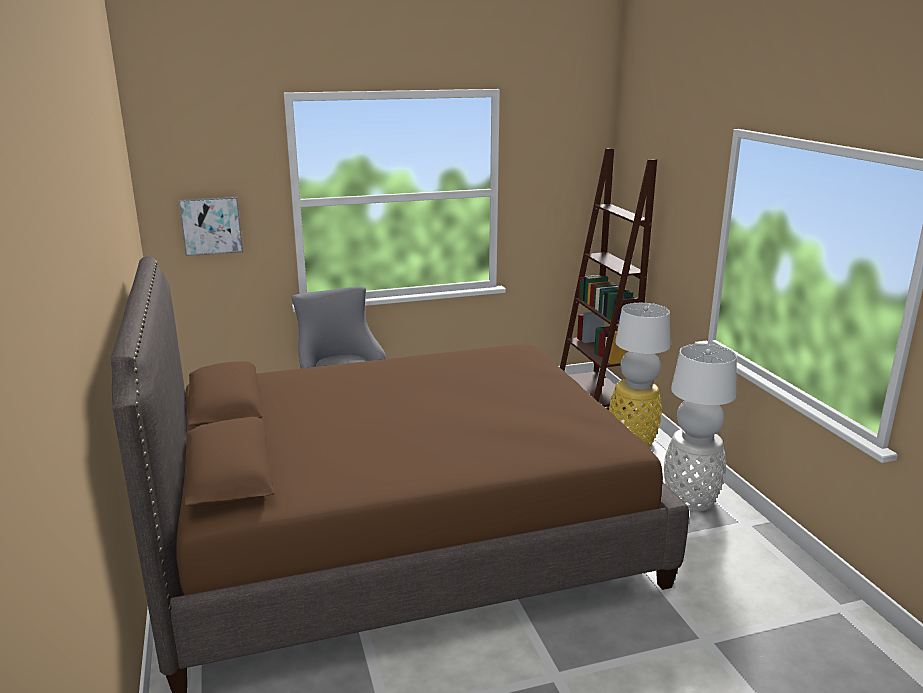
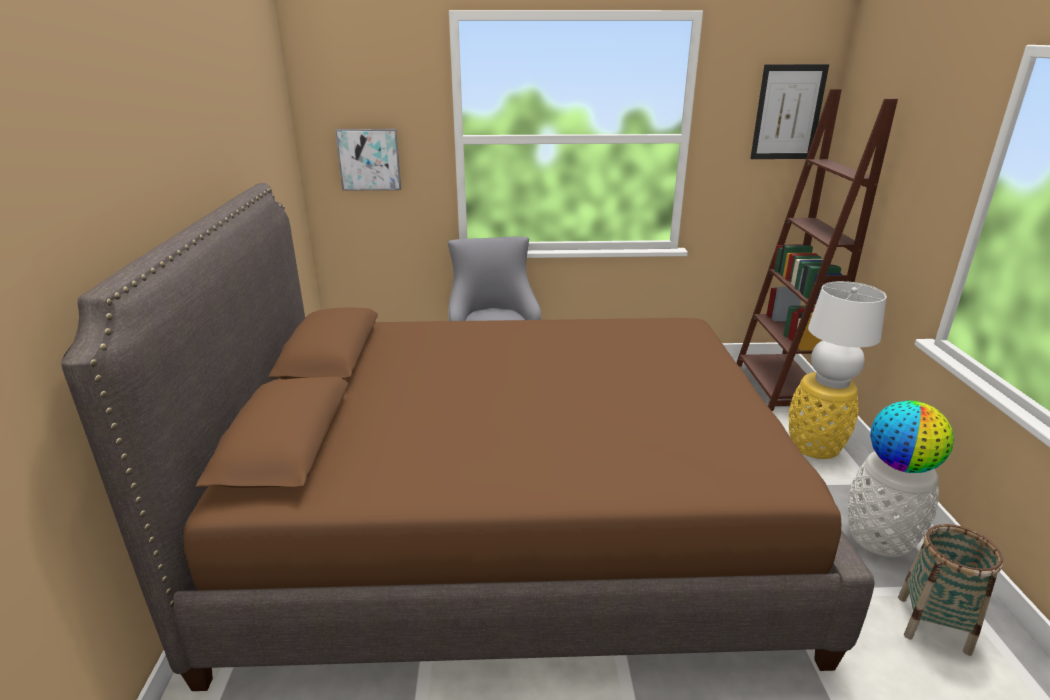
camera: 15 degrees right, 5 degrees up
white table lamp [671,344,737,445] -> globe [870,401,954,473]
none -> picture [750,64,829,159]
none -> basket [898,524,1003,656]

